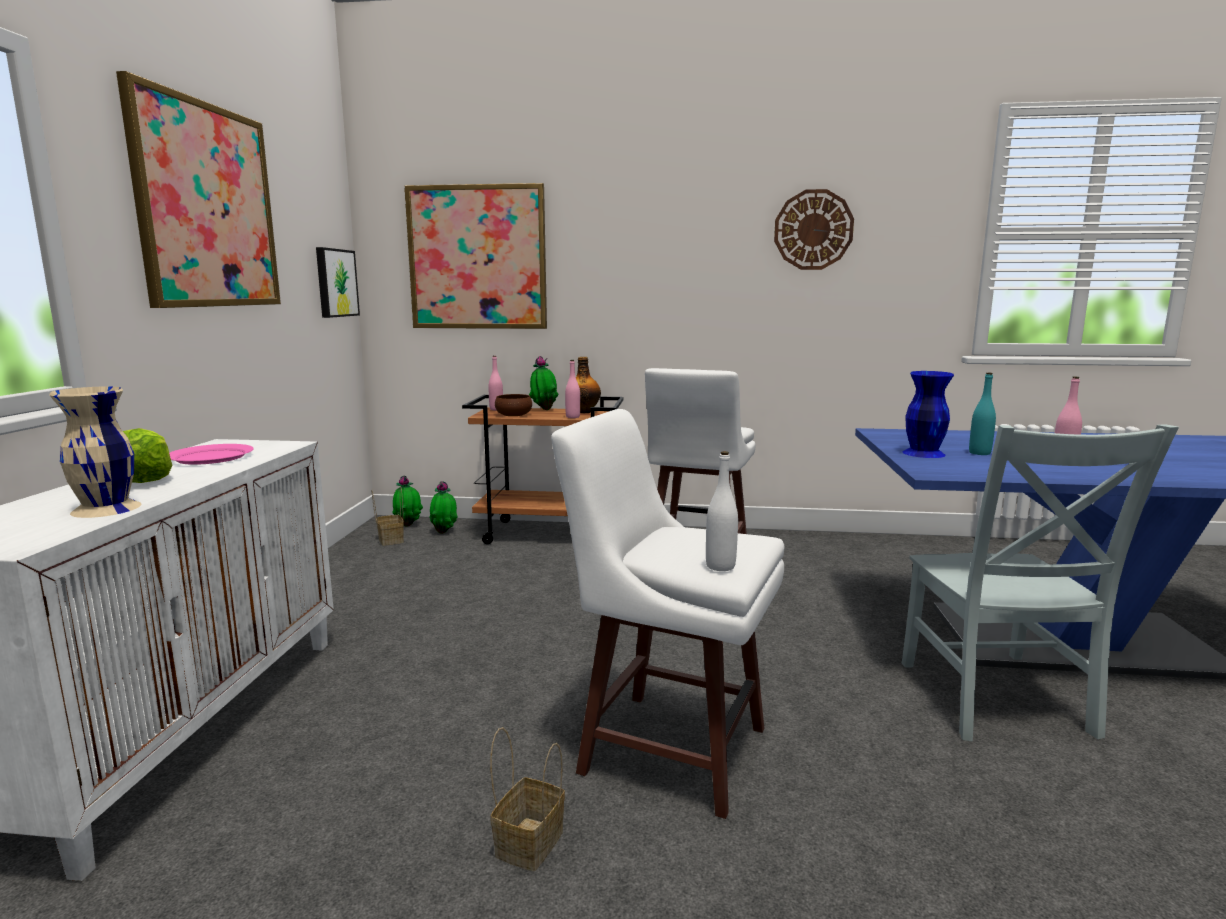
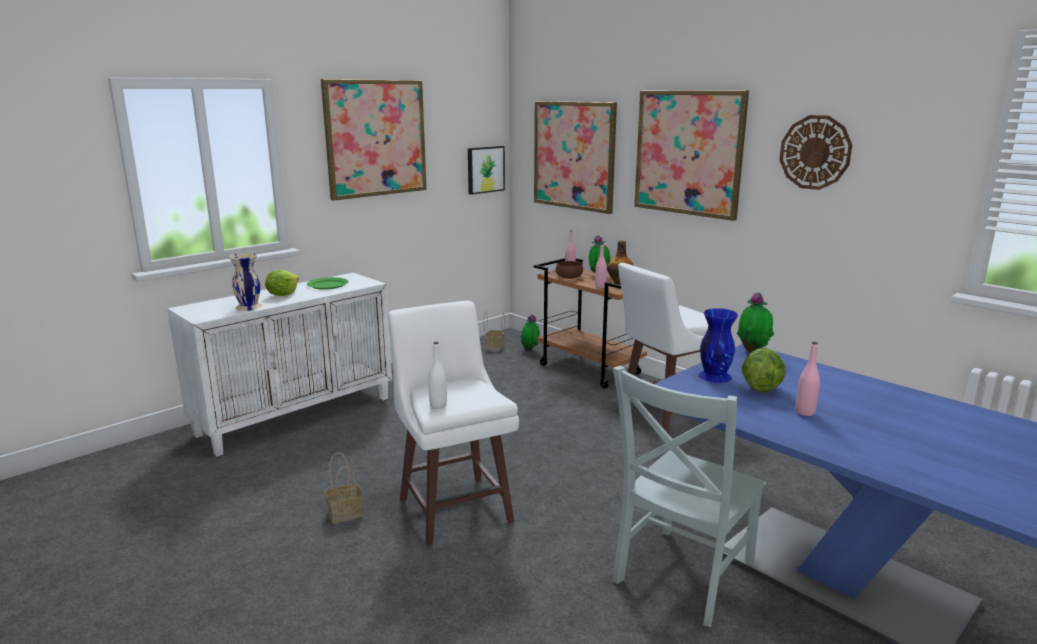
camera: 40 degrees right, 5 degrees up
pink plate [169,444,254,465] -> green plate [307,277,349,290]
potted plant [393,476,423,527] -> potted plant moved to [737,293,774,353]
turquoise bottle [969,373,996,455] -> lettuce [742,348,786,393]
none -> picture [634,90,749,221]

